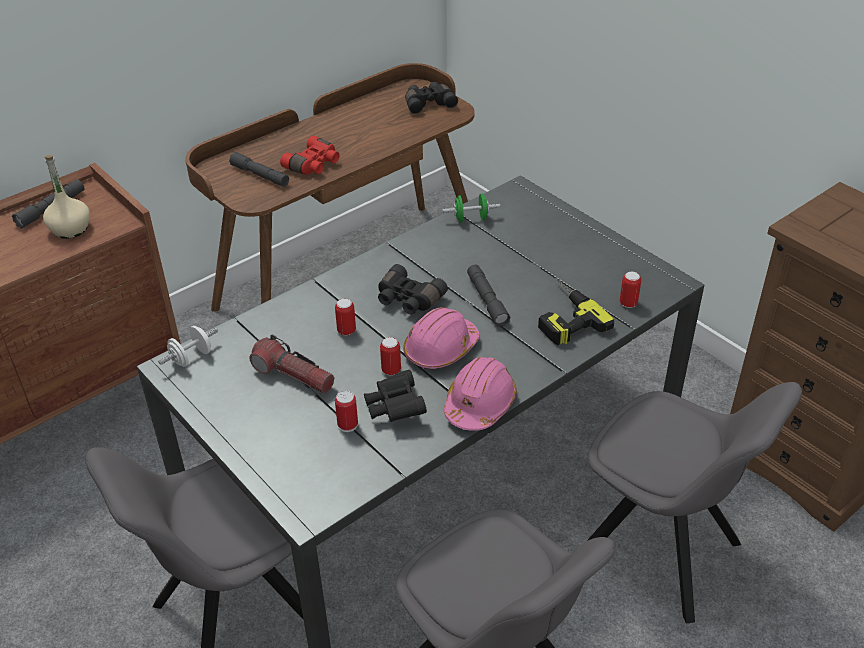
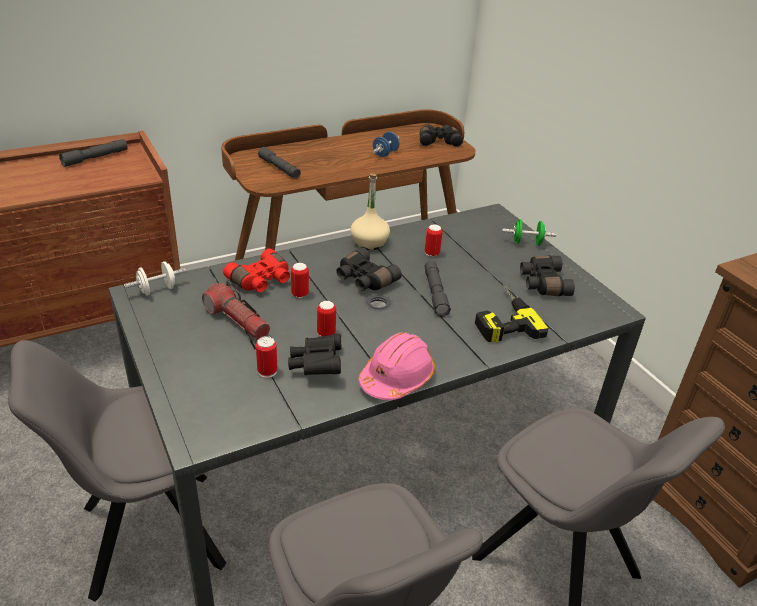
camera: 10 degrees right, 5 degrees down
beige bottle [43,155,90,239] -> beige bottle moved to [350,174,390,250]
red binoculars [280,136,340,175] -> red binoculars moved to [223,248,290,292]
pink hard hat [403,307,479,369] -> none
green dumbbell [442,193,500,223] -> green dumbbell moved to [502,219,556,246]
can [620,272,641,308] -> can moved to [425,224,443,257]
none -> blue dumbbell [373,132,400,157]
none -> black binoculars [520,255,575,296]

